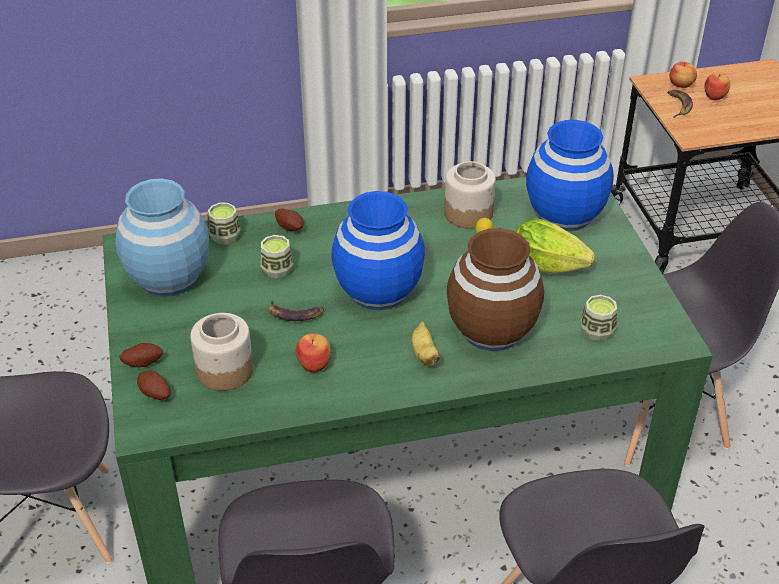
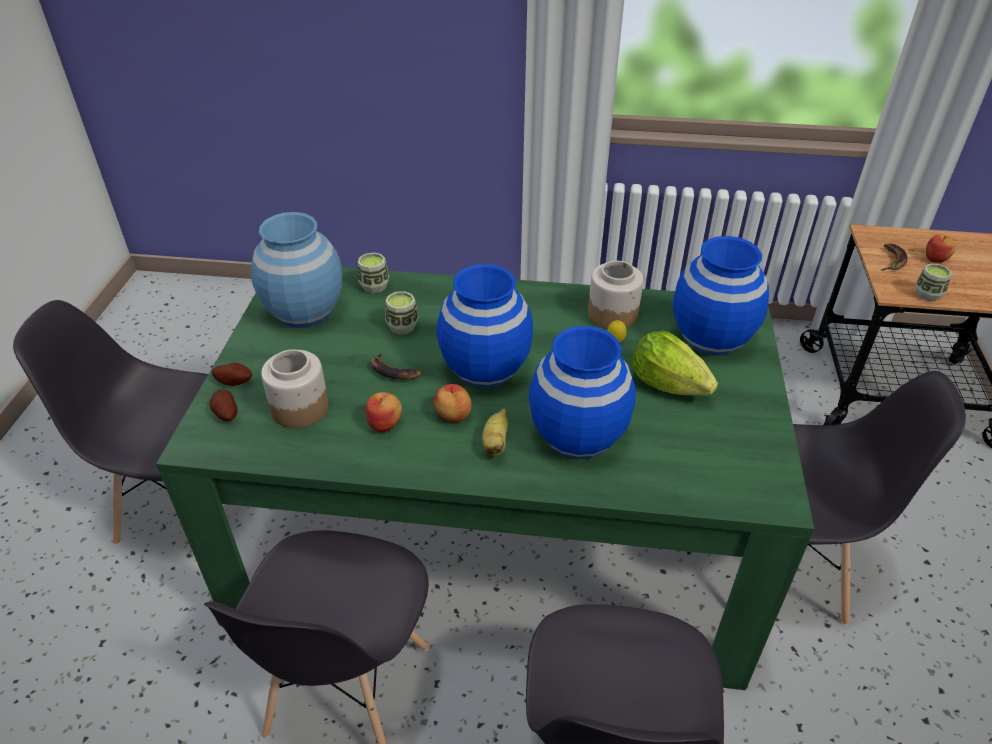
camera: 20 degrees right, 0 degrees up
potato [275,209,304,231] -> none
brown vase [447,228,544,351] -> blue vase [529,326,636,460]
cup [581,295,617,341] -> cup moved to [916,264,952,301]
apple [669,62,697,88] -> apple moved to [434,384,472,423]

